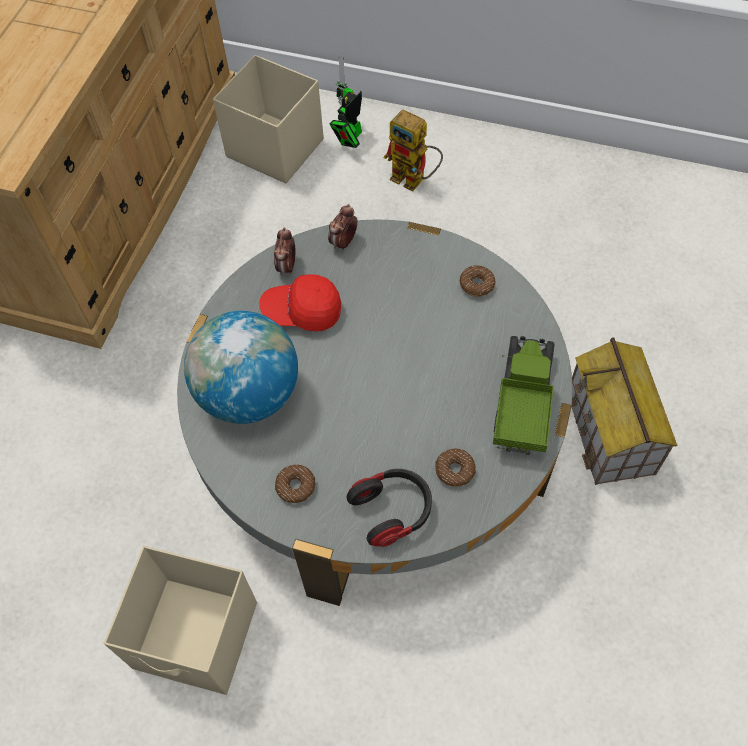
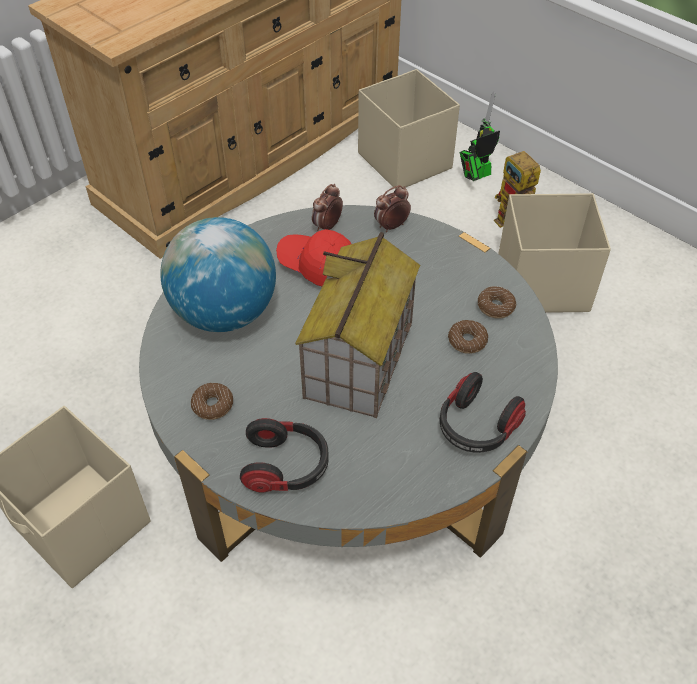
camera: 25 degrees right, 10 degrees down
donut [435,449,476,487] -> donut moved to [448,320,488,354]
toy truck [493,336,554,455] -> headphones [440,372,526,453]
toy house [571,337,678,485] -> toy house moved to [295,232,420,418]
none -> beige storage box [498,193,611,313]

